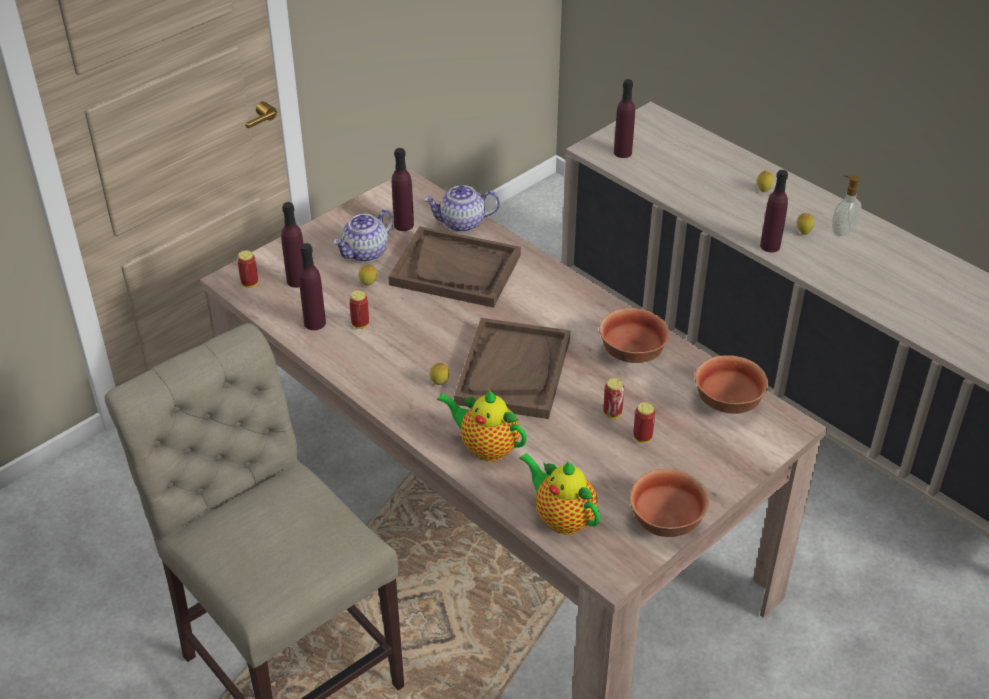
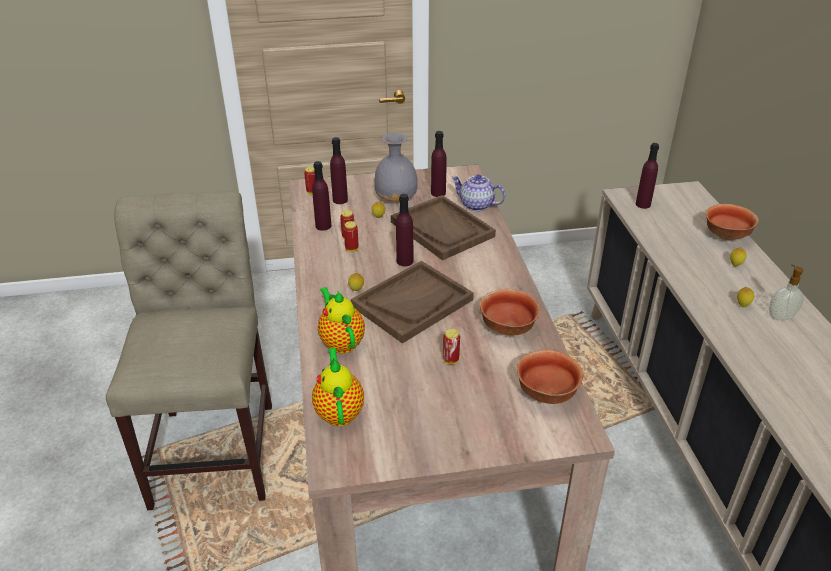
camera: 35 degrees right, 5 degrees down
teapot [333,209,394,262] -> grey vase [375,133,418,201]
bowl [630,469,709,537] -> bowl moved to [706,204,759,241]
can [633,402,655,443] -> can moved to [344,221,359,252]
purple bottle [760,170,788,252] -> purple bottle moved to [396,194,413,266]

